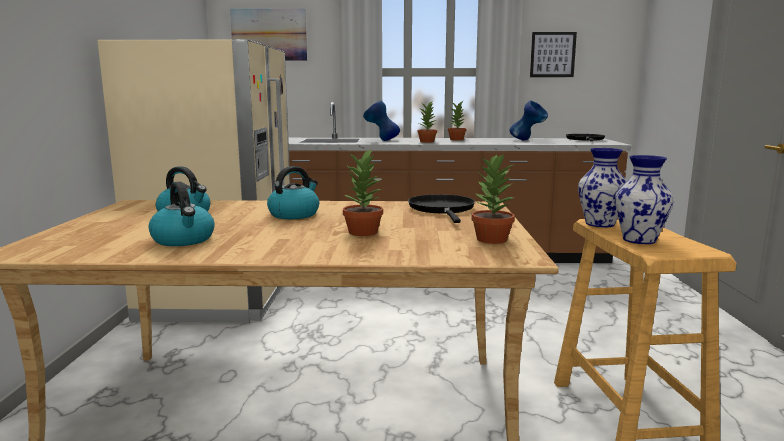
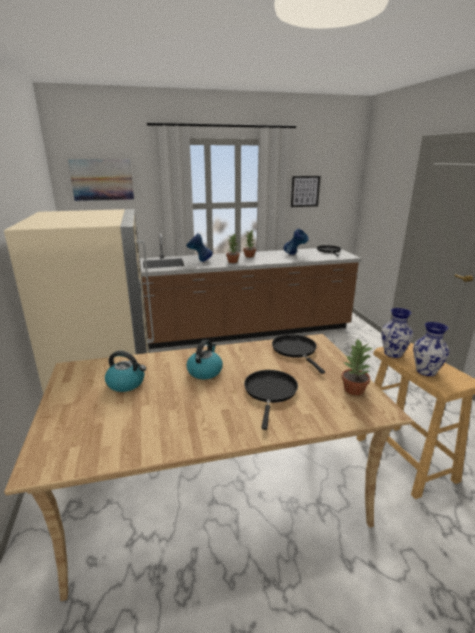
camera: 15 degrees left, 10 degrees up
kettle [149,182,215,246] -> none
potted plant [342,148,383,236] -> black frying pan [244,370,298,430]

